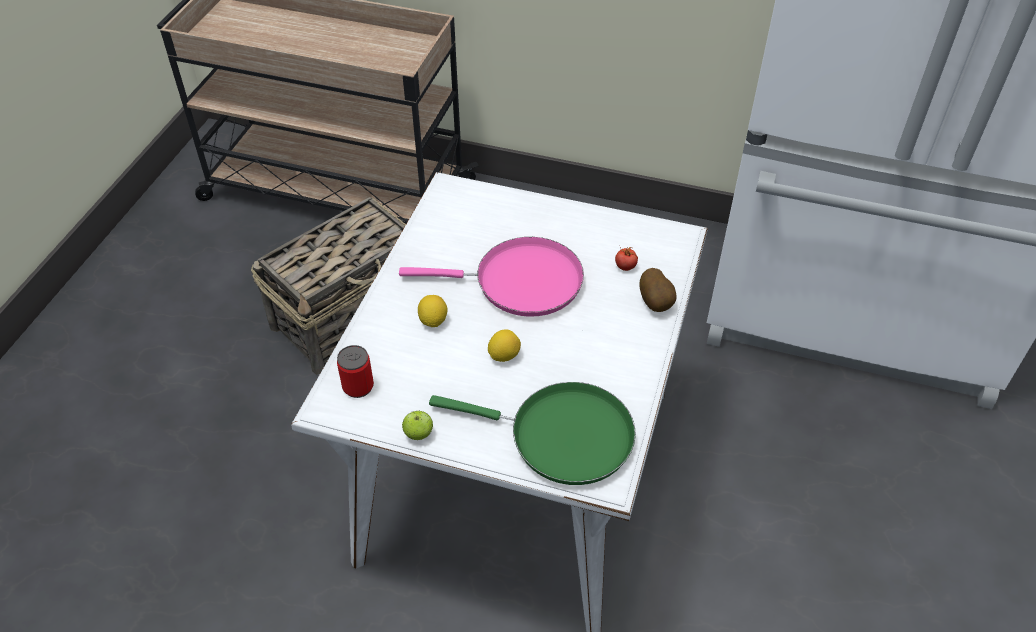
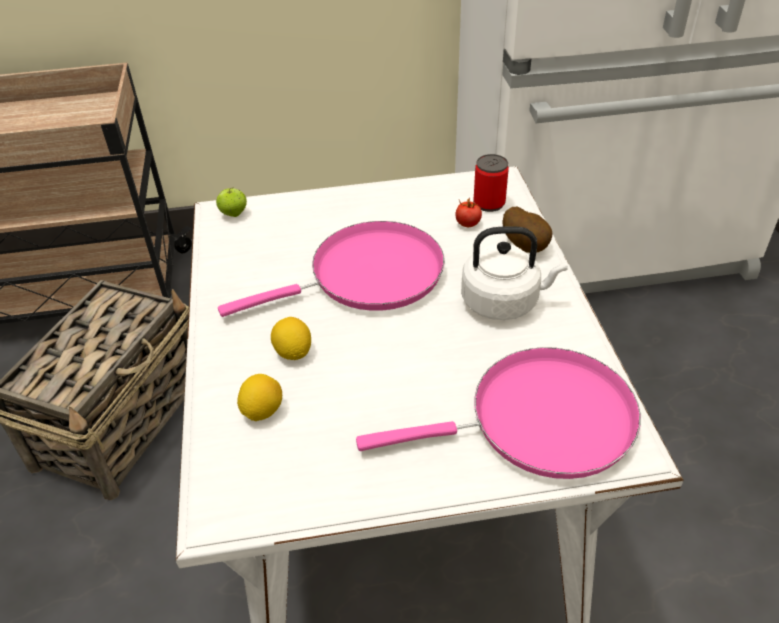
camera: 25 degrees left, 5 degrees down
can [337,345,374,398] -> can moved to [474,154,509,212]
apple [402,411,433,440] -> apple moved to [216,187,247,217]
green frying pan [429,382,636,485] -> pink frying pan [356,347,641,479]
lemon [488,329,521,362] -> lemon moved to [237,374,282,421]
none -> white kettle [461,226,568,320]

